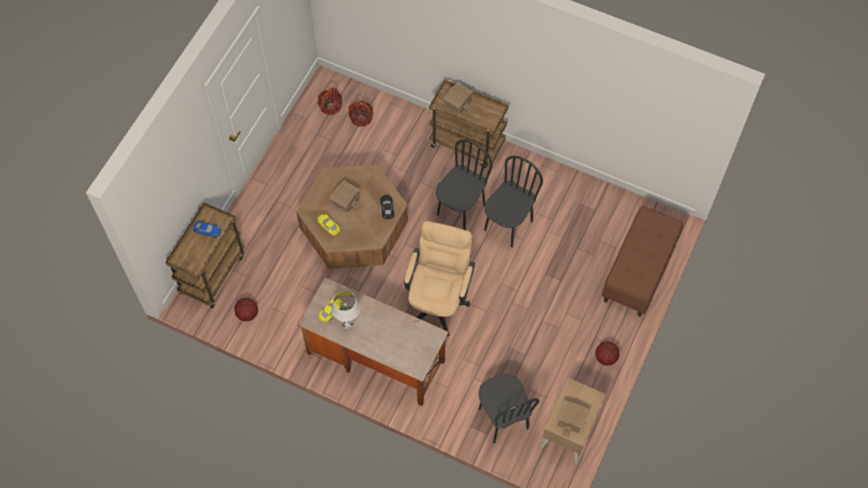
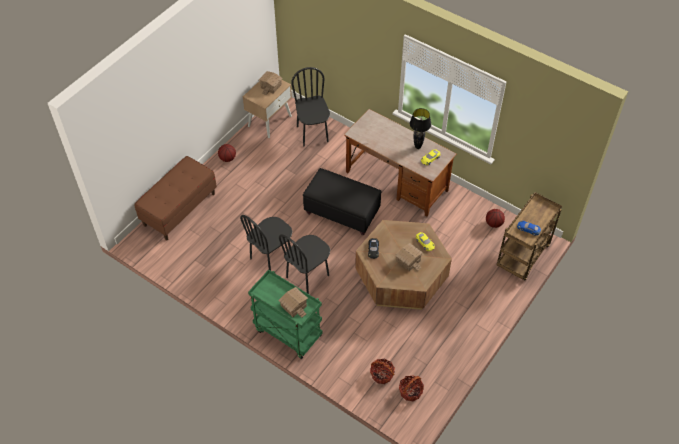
camera: 170 degrees left, 10 degrees down
white table lamp [331,291,360,330] -> black table lamp [410,108,431,149]
beige office chair [404,221,475,336] -> black ottoman [303,168,382,235]
brown cart [429,79,509,168] -> green cart [248,270,322,359]

